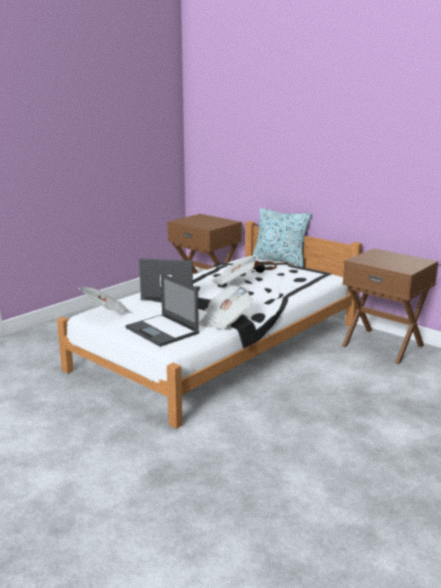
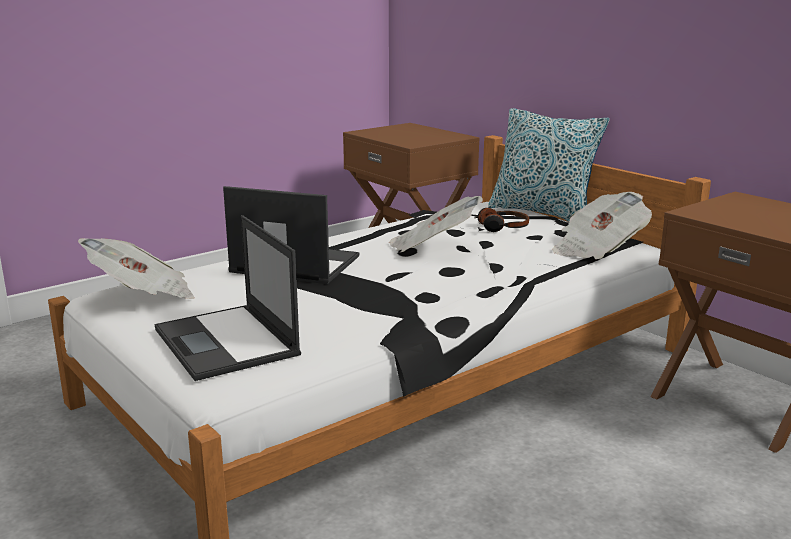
camera: 10 degrees right, 0 degrees up
newspaper [199,286,253,329] -> newspaper moved to [552,192,652,259]

